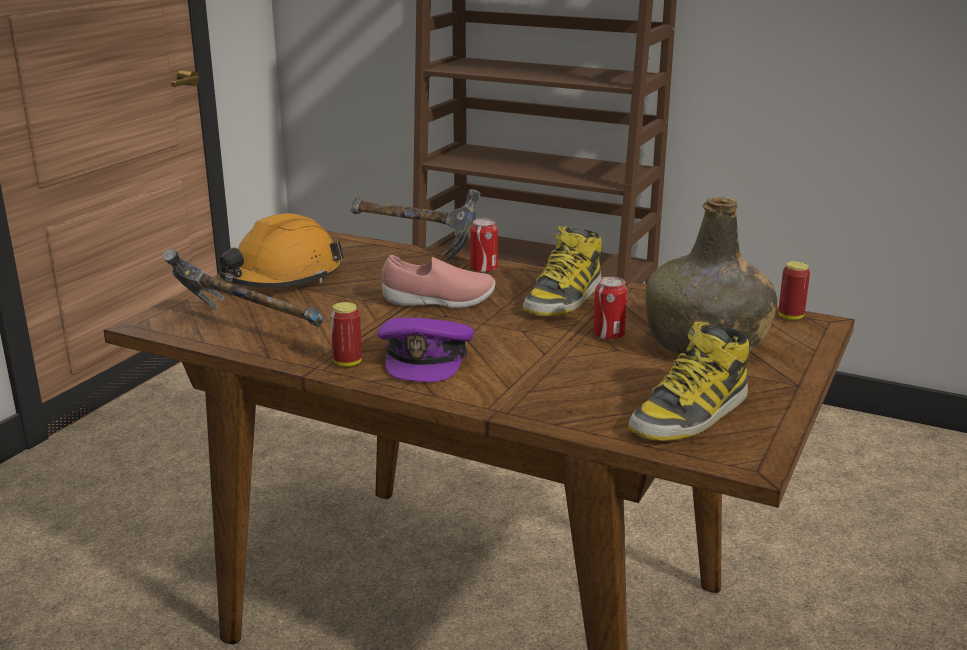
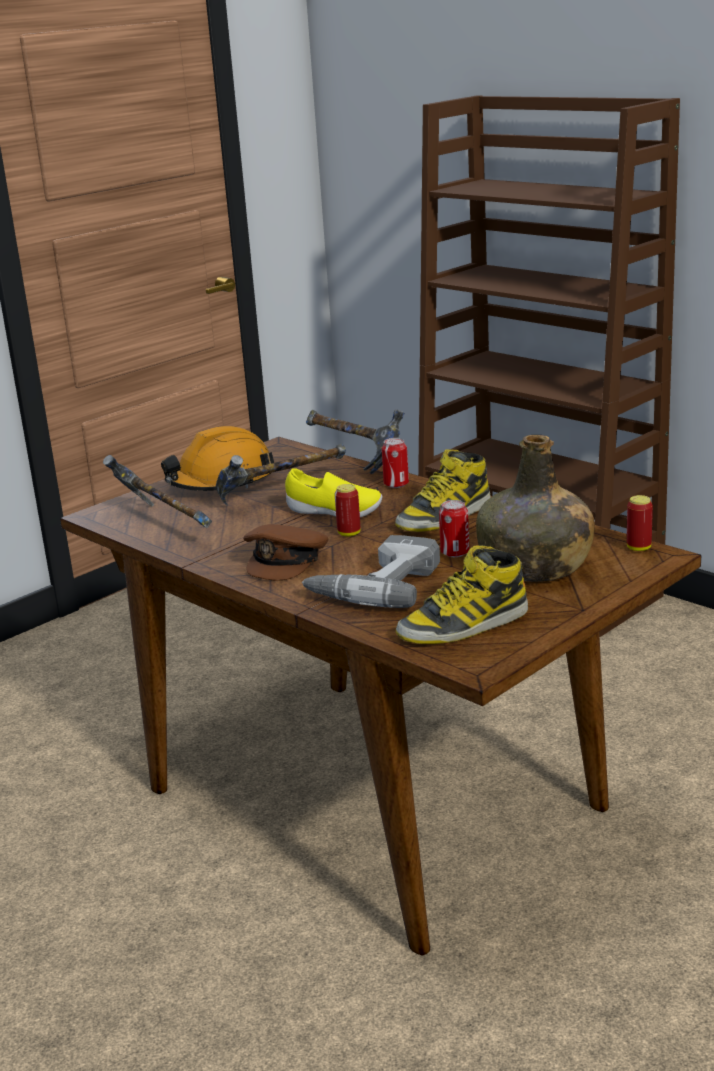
camera: 20 degrees right, 0 degrees up
can [330,302,362,367] -> can moved to [335,484,360,536]
purple cap [377,318,474,382] -> brown cap [243,524,328,581]
pink shoe [382,255,495,308] -> yellow shoe [285,468,382,517]
none -> hammer [216,443,346,506]
none -> power drill [302,535,440,608]

